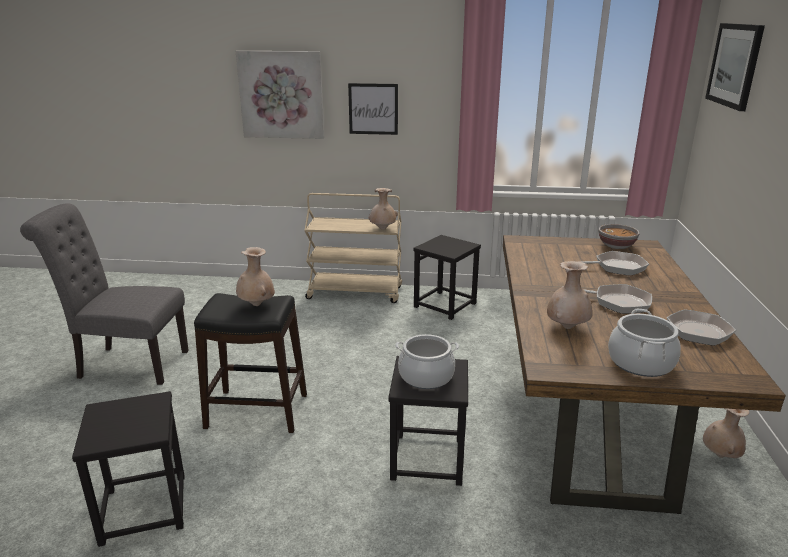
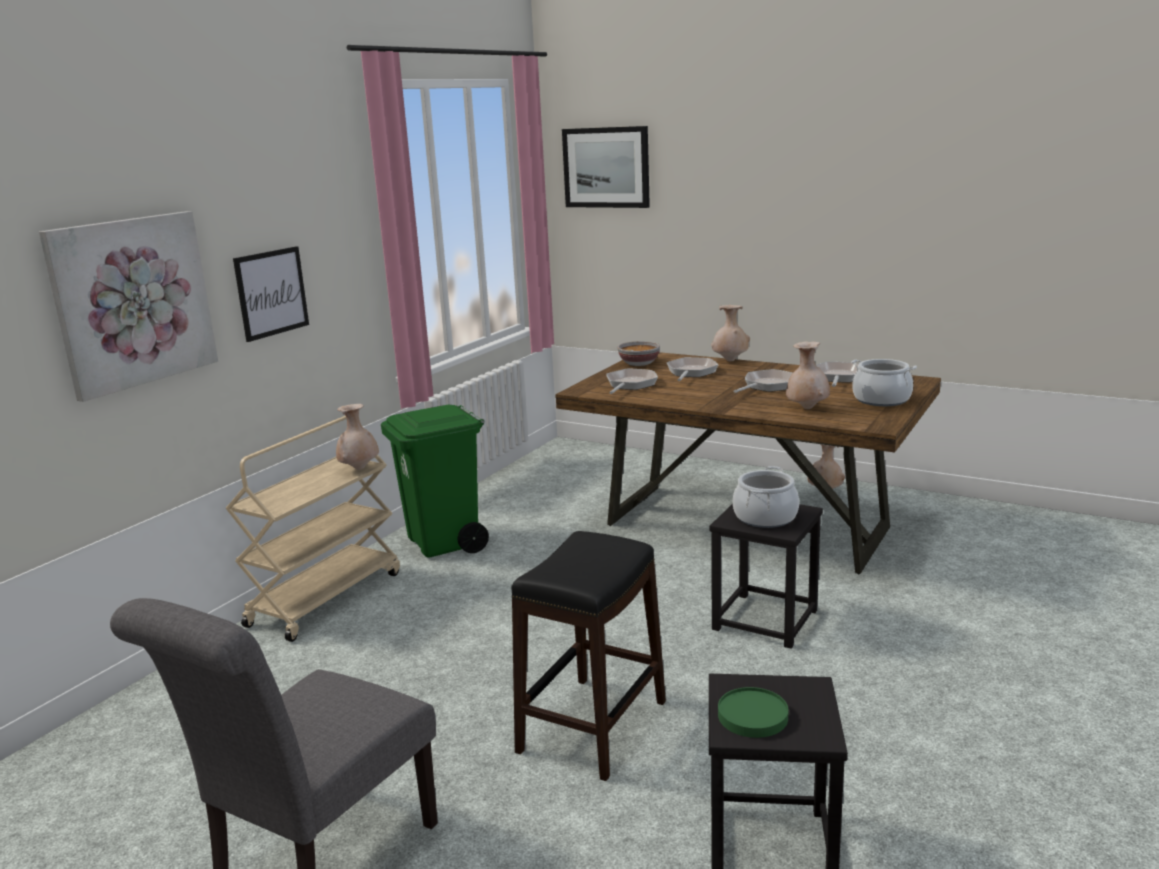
camera: 65 degrees left, 5 degrees down
beige vase [236,247,275,306] -> beige vase moved to [711,305,750,361]
black stool [413,235,481,320] -> green trash can [381,405,489,558]
none -> frying pan [606,369,658,394]
none -> green plate [718,687,788,738]

